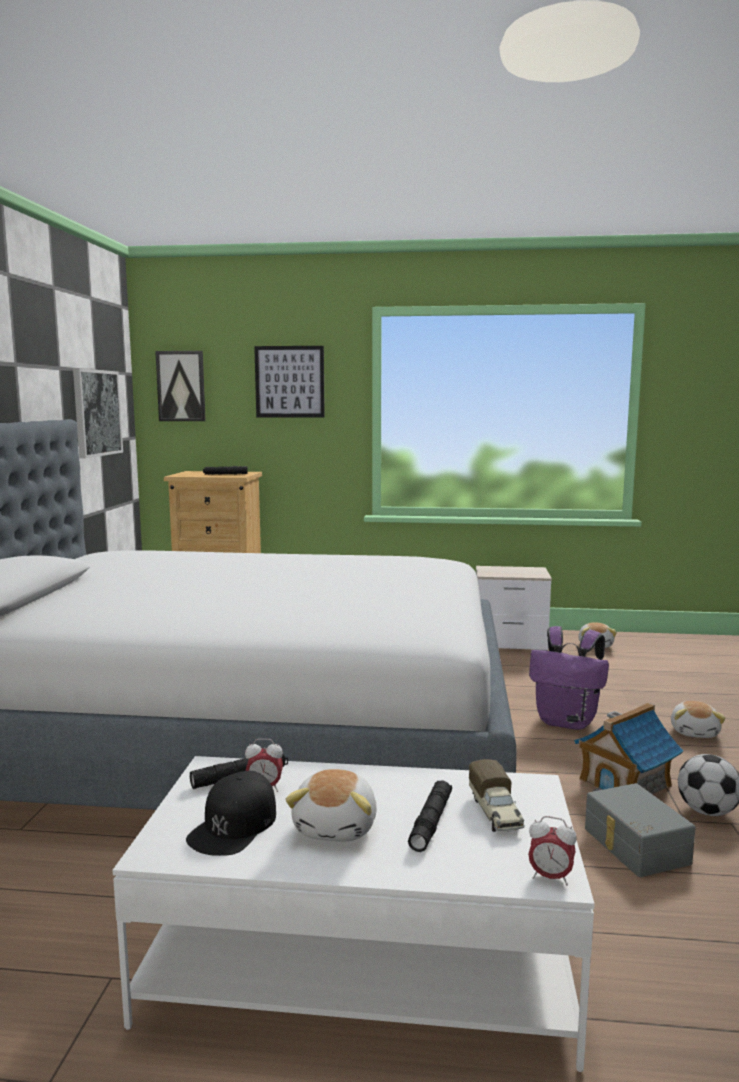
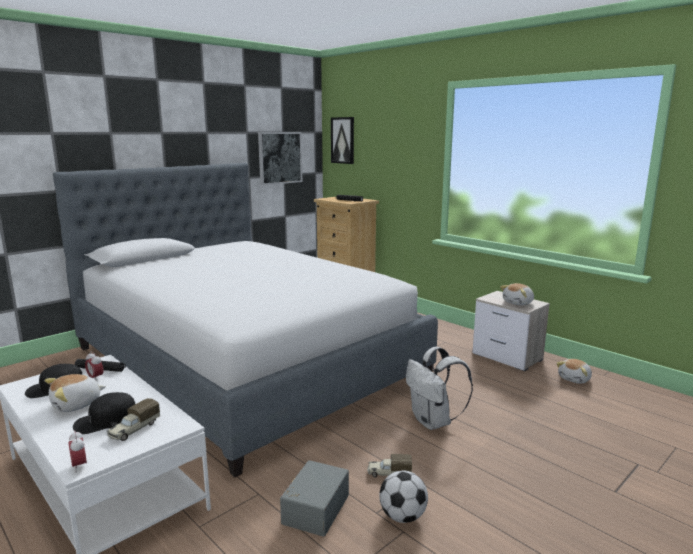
camera: 40 degrees right, 5 degrees up
picture [254,346,325,418] -> none
black flashlight [408,780,452,852] -> black cap [73,392,135,434]
purple backpack [529,626,609,730] -> white backpack [406,347,473,430]
toy house [574,703,683,794] -> toy truck [367,454,412,477]
plush toy [671,701,726,738] -> plush toy moved to [500,283,534,305]

